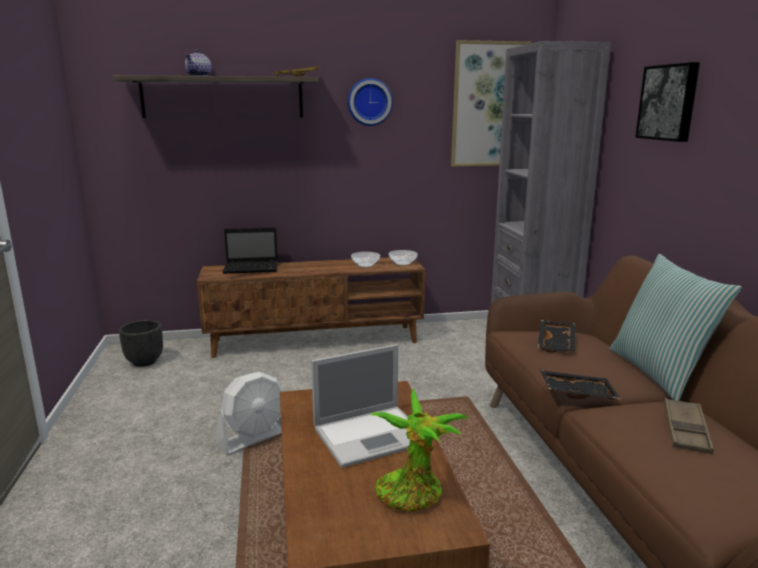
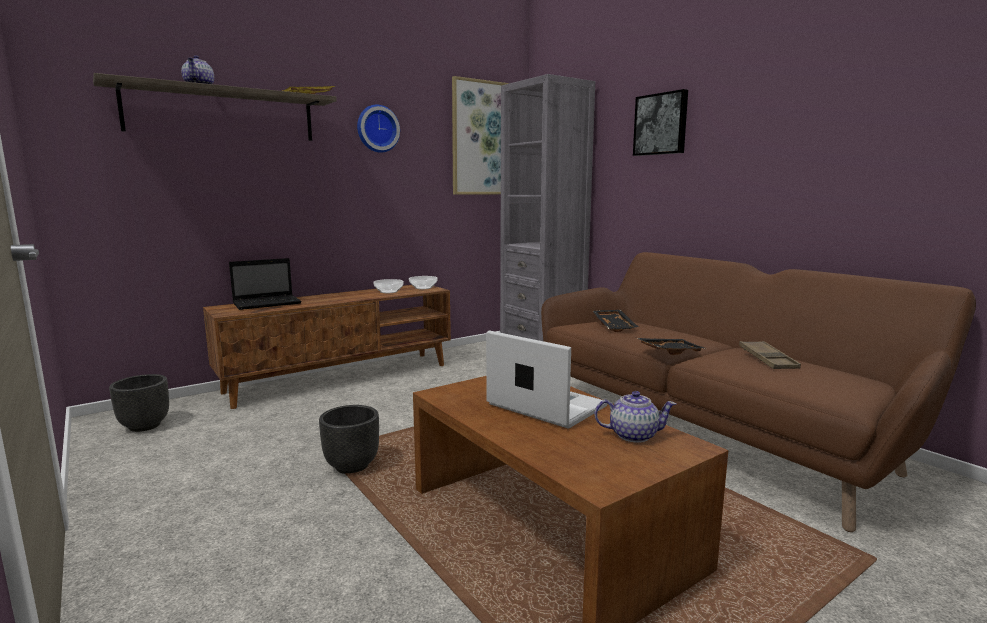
camera: 25 degrees left, 5 degrees down
white fan [216,372,283,455] -> black planter [319,405,379,474]
laptop [311,344,410,468] -> laptop turned 90 degrees counterclockwise [486,330,607,429]
potted plant [370,389,469,512] -> teapot [594,391,676,443]
pillow [609,254,742,401] -> none

